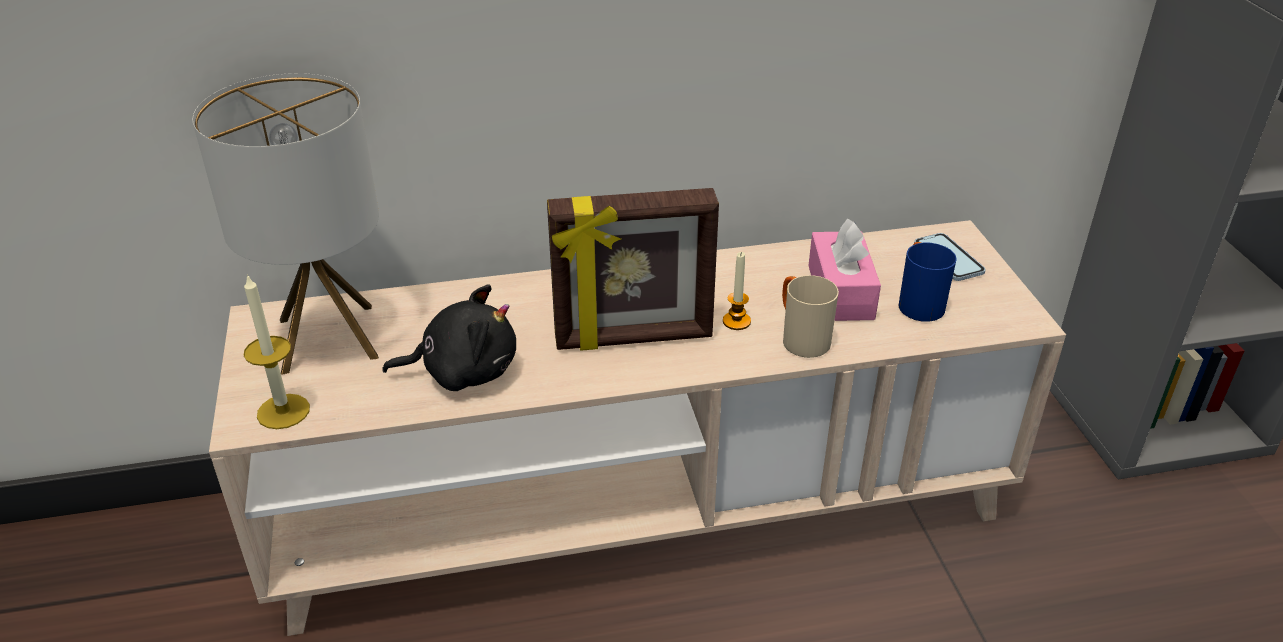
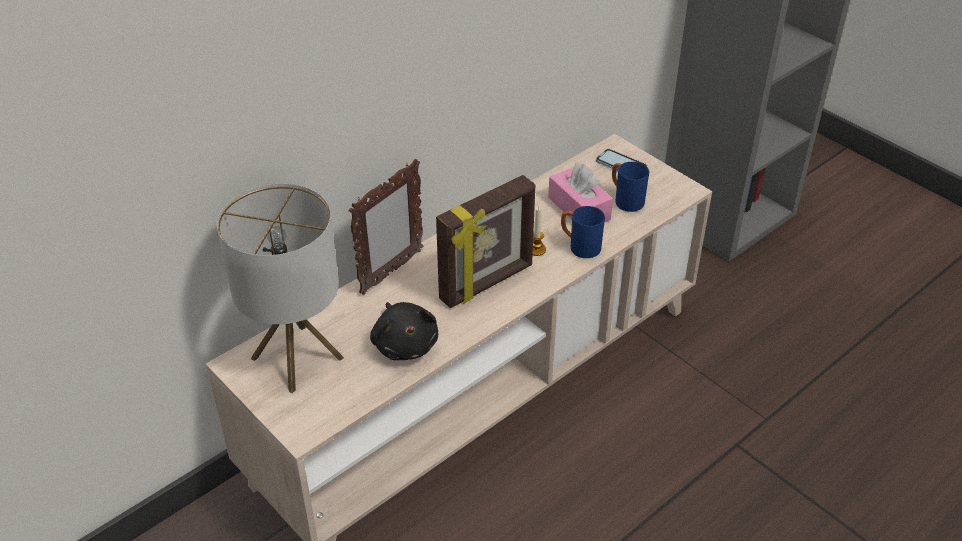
camera: 30 degrees left, 5 degrees up
candle [244,274,310,429] -> none
black plush toy [382,285,516,391] -> black plush toy turned 105 degrees clockwise [370,302,438,360]
beige mug [782,275,839,358] -> blue mug [561,206,605,258]
none -> picture frame [349,159,424,295]

